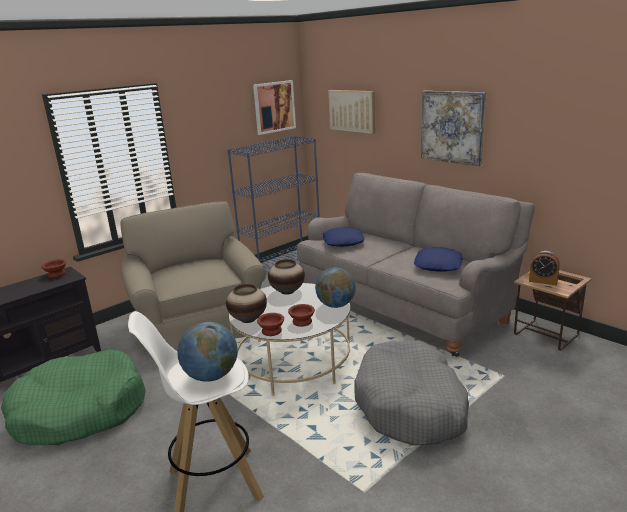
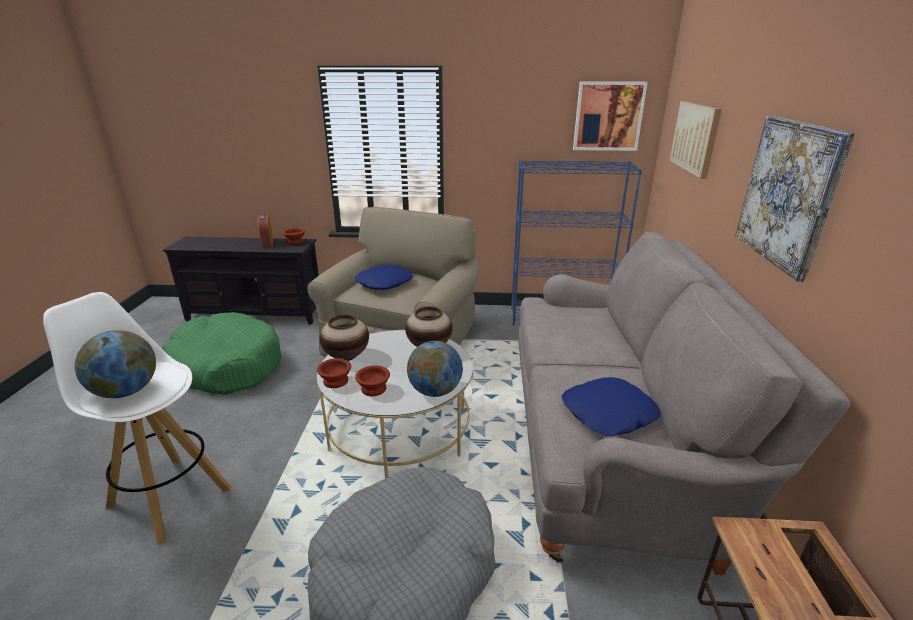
camera: 45 degrees right, 5 degrees up
blue pillow [323,227,365,247] -> blue pillow moved to [354,265,413,290]
alarm clock [529,251,560,285] -> alarm clock moved to [257,215,273,248]

